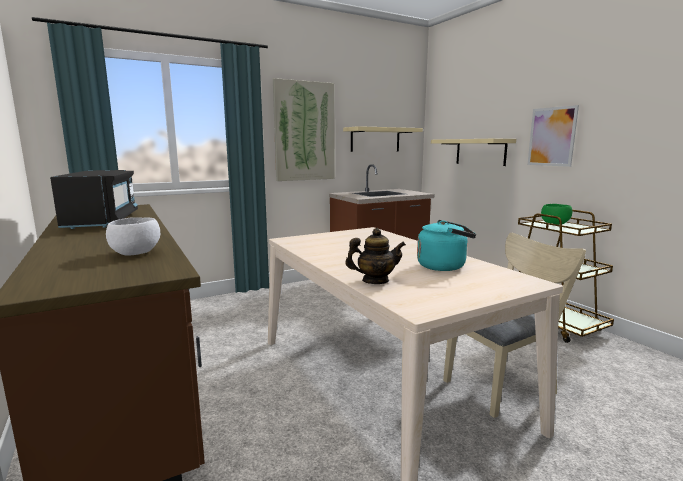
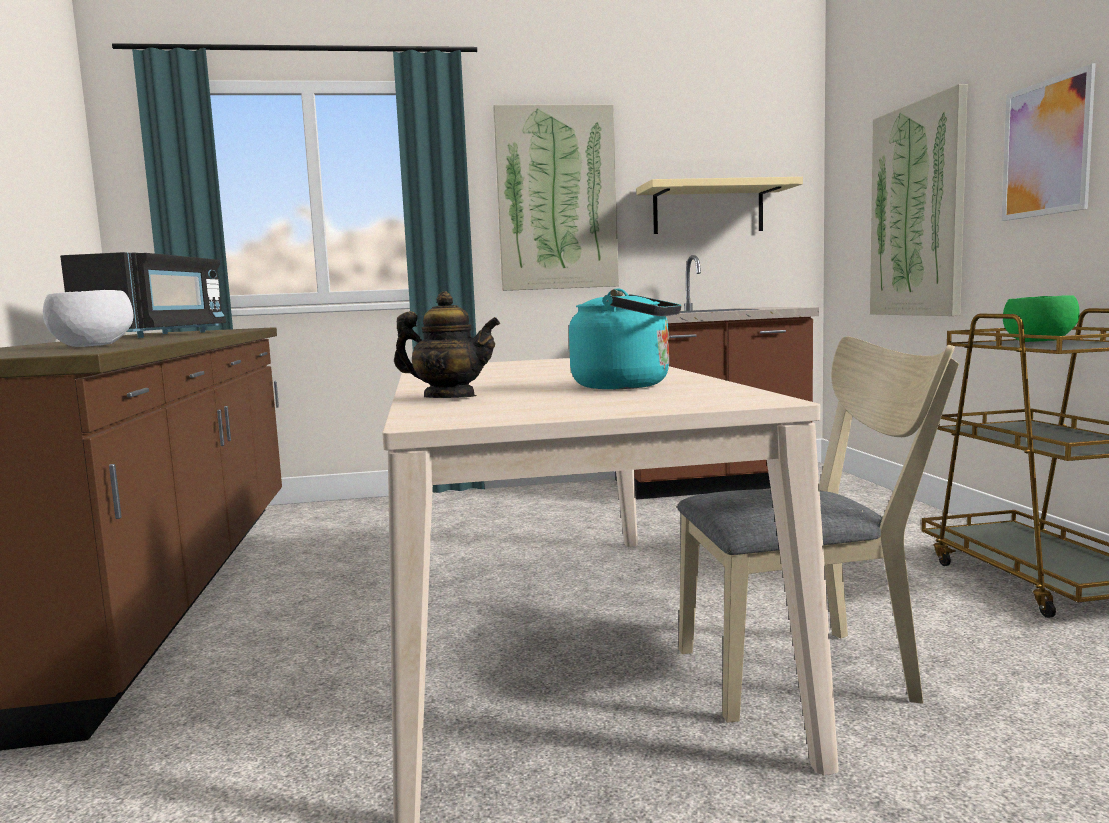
camera: 20 degrees right, 5 degrees down
beige shelf [431,139,516,166] -> picture [870,84,968,316]

